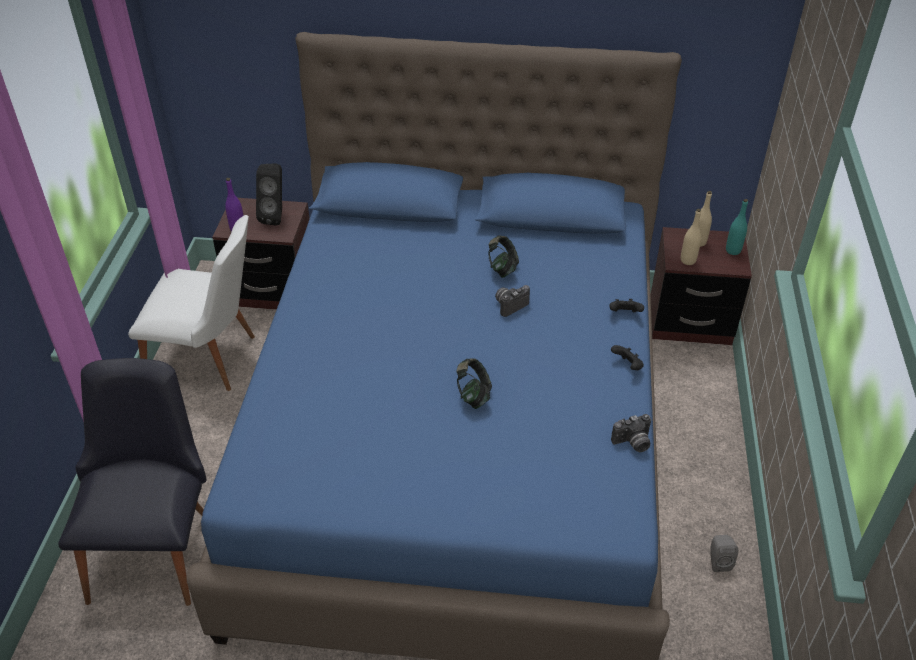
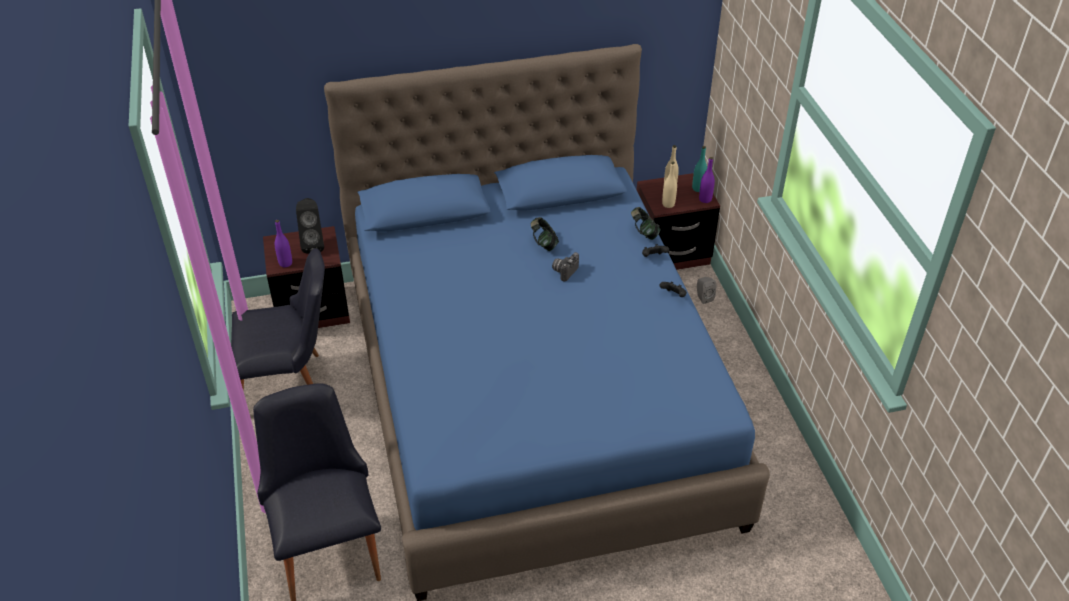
camera: 20 degrees left, 0 degrees up
white chair [128,215,255,391] -> black chair [231,248,325,391]
headphones [456,359,492,409] -> headphones moved to [631,207,661,240]
camera [611,414,651,452] -> none
grey speaker [710,535,738,572] -> grey speaker moved to [697,277,716,304]
none -> purple bottle [699,157,715,203]

